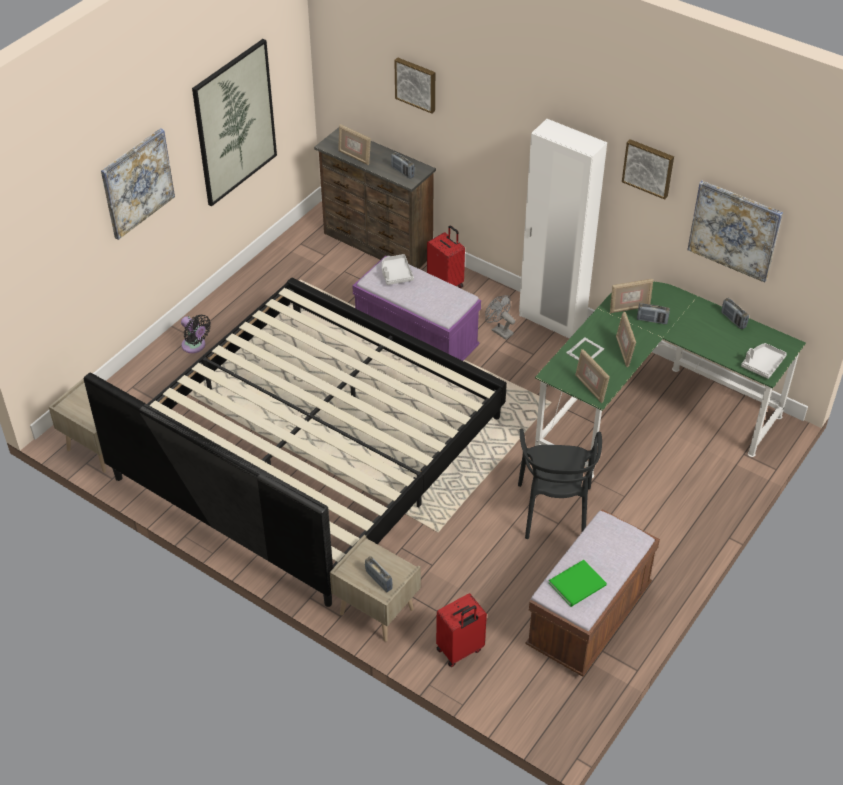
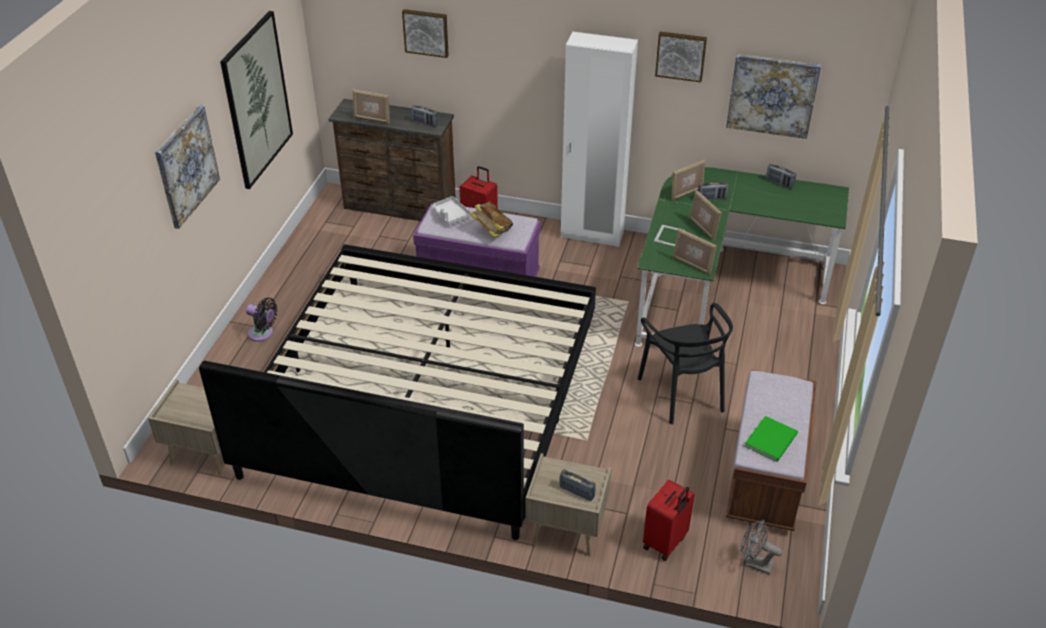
camera: 20 degrees left, 5 degrees down
grey fan [485,295,515,340] -> grey fan moved to [741,520,783,575]
grey tray [741,343,787,379] -> none
none -> book [469,202,513,238]

